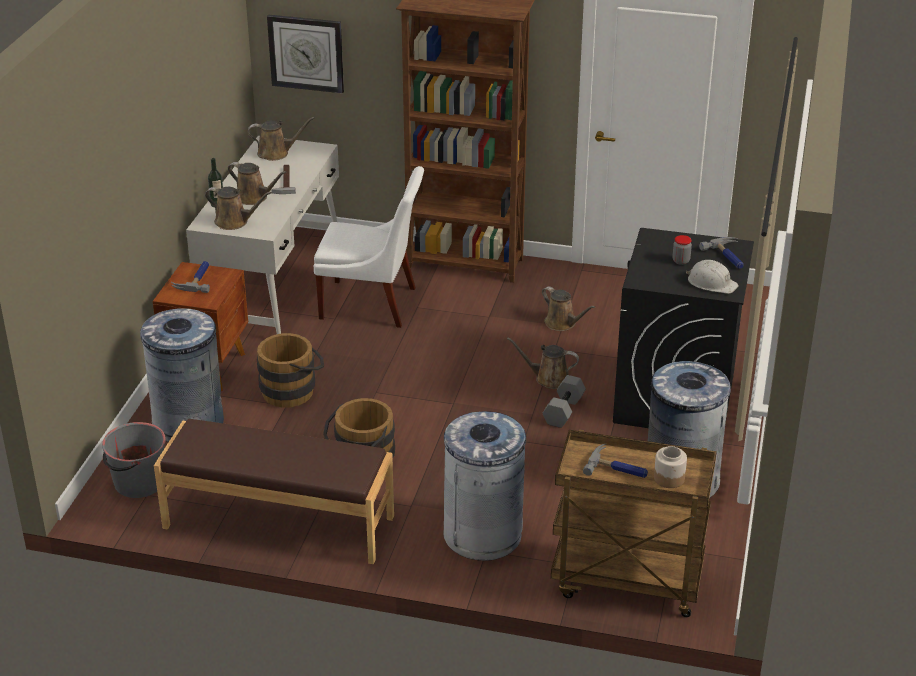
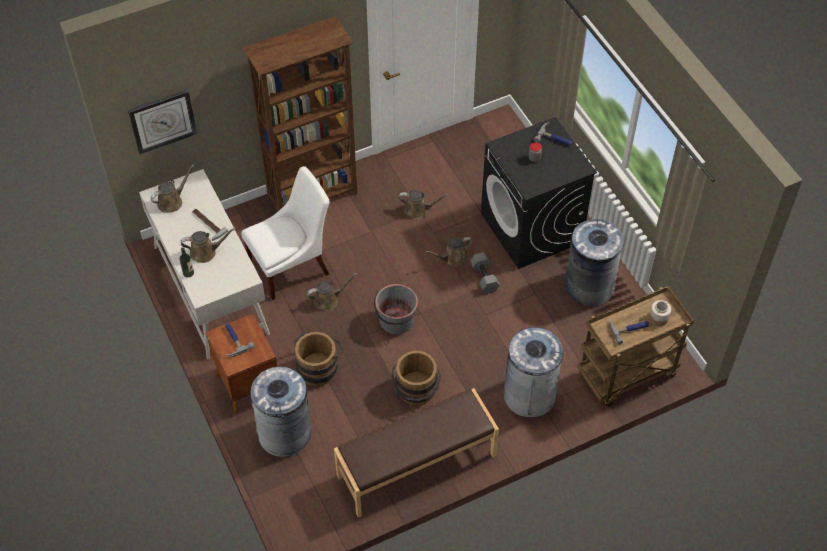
camera: 40 degrees left, 20 degrees up
grey bucket [102,422,166,498] -> grey bucket moved to [374,284,418,335]
brown watering can [205,187,272,230] -> brown watering can moved to [307,273,357,311]
white hard hat [686,260,739,294] -> none

